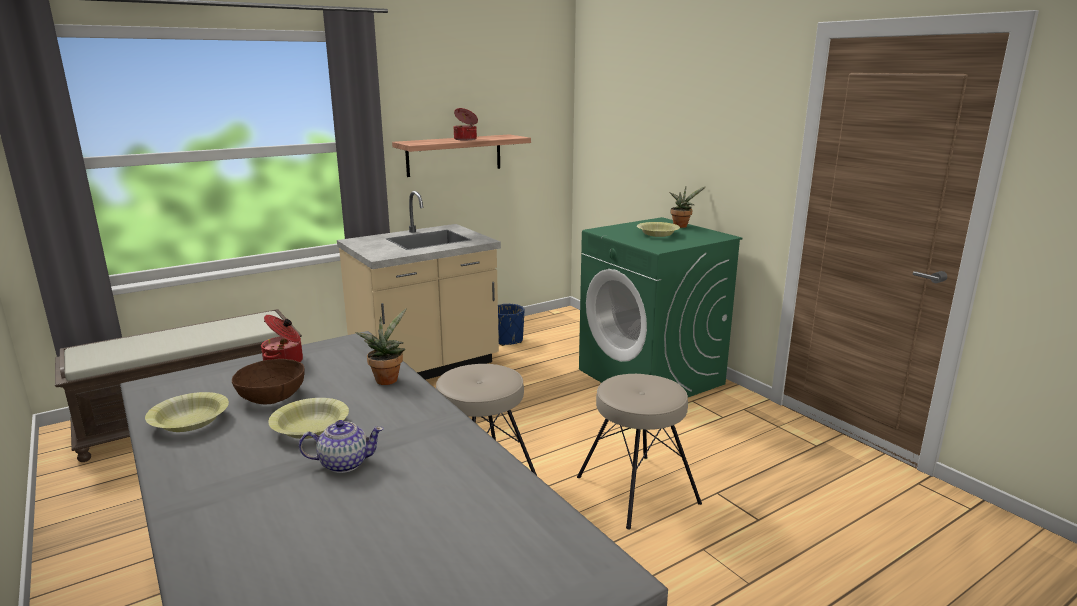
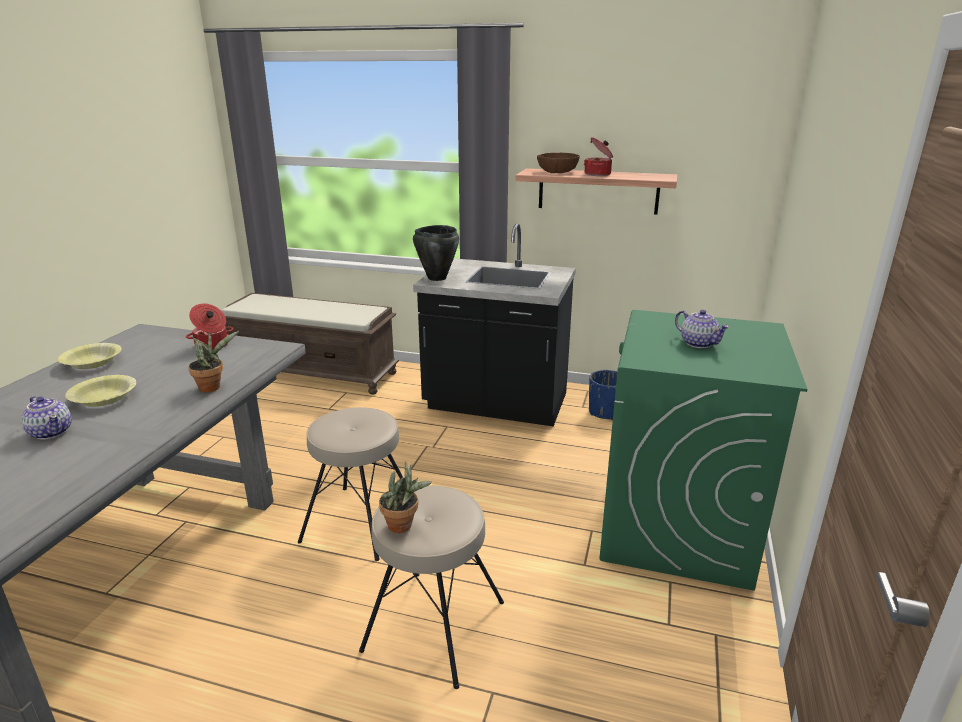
camera: 50 degrees right, 5 degrees up
brown bowl [232,359,305,404] -> brown bowl moved to [537,153,580,173]
beige counter [337,191,501,380] -> black counter [413,223,576,427]
yellow bowl [637,222,680,237] -> teapot [675,310,730,348]
potted plant [669,186,706,228] -> potted plant moved to [379,462,432,533]
none -> black cooking pot [413,225,459,281]

